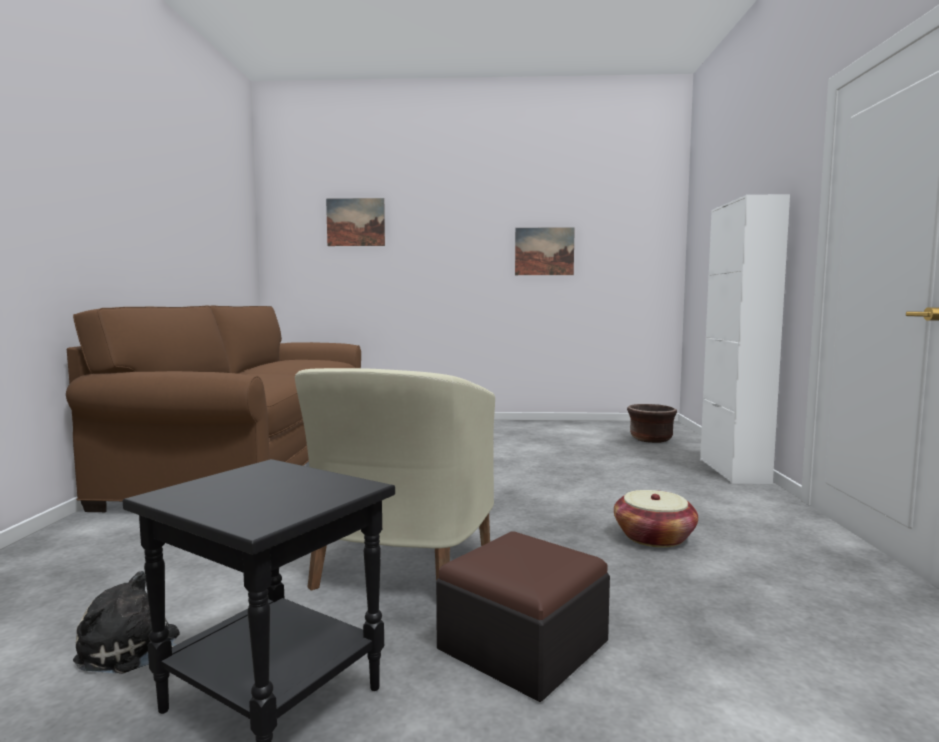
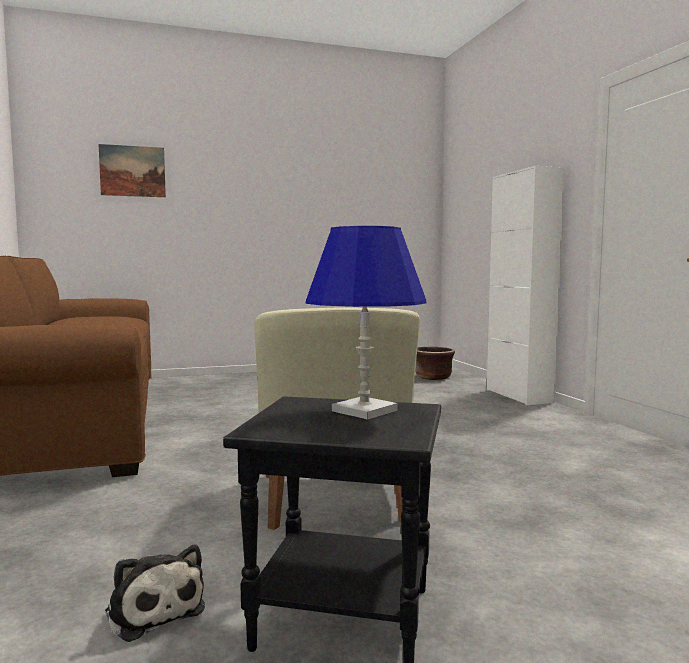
camera: 20 degrees left, 0 degrees up
plush toy [73,571,180,674] -> plush toy turned 120 degrees counterclockwise [105,545,205,642]
ottoman [436,531,610,702] -> none
picture [515,227,575,275] -> none
basket [614,490,698,548] -> none
none -> blue table lamp [305,226,427,420]

